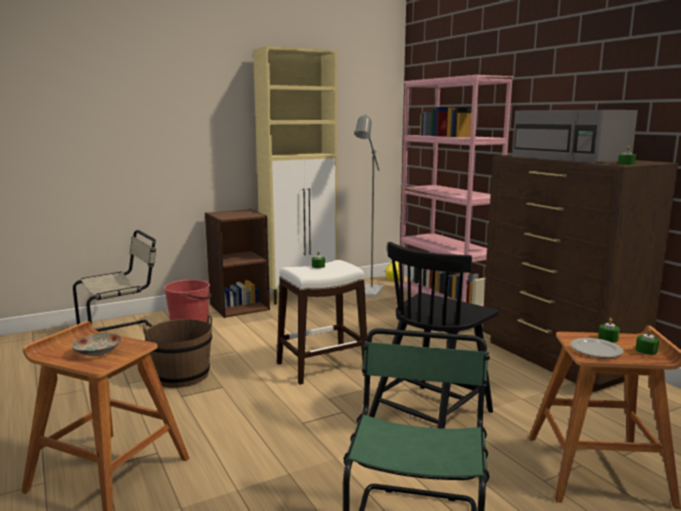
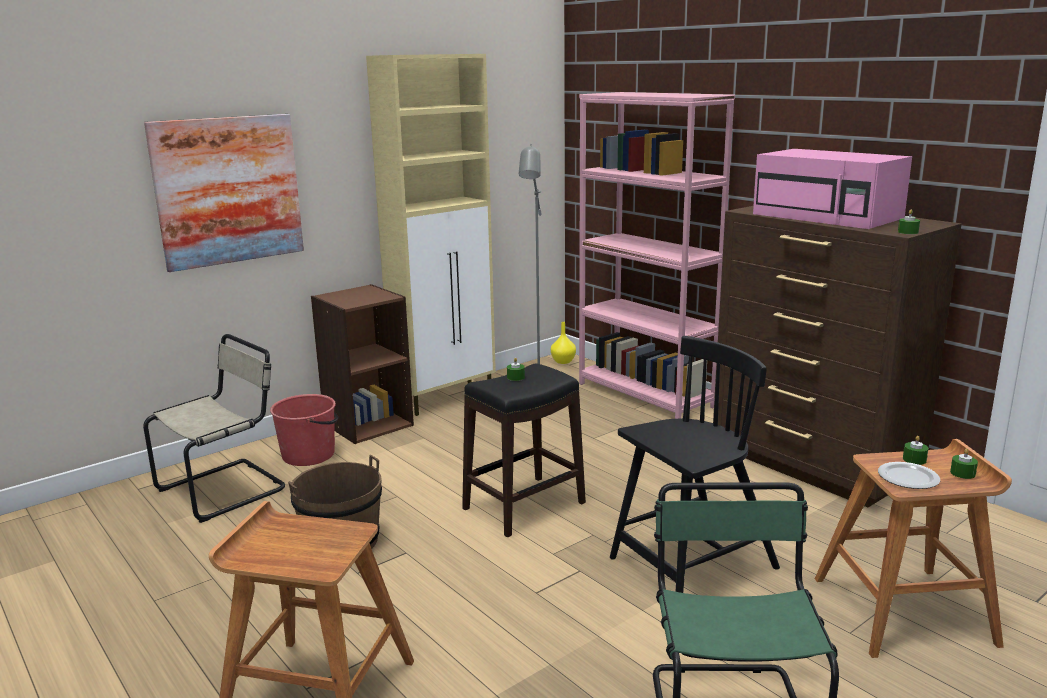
camera: 10 degrees left, 5 degrees up
plate [71,333,121,356] -> none
white stool [277,260,367,385] -> black stool [462,364,586,538]
black chair [369,242,499,429] -> black chair turned 150 degrees counterclockwise [610,336,780,593]
grey microwave [512,110,638,163] -> pink microwave [753,149,912,229]
none -> picture [144,114,304,272]

